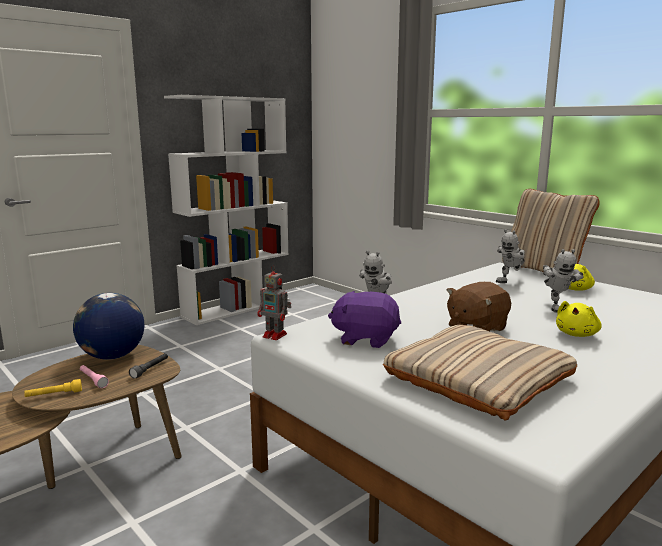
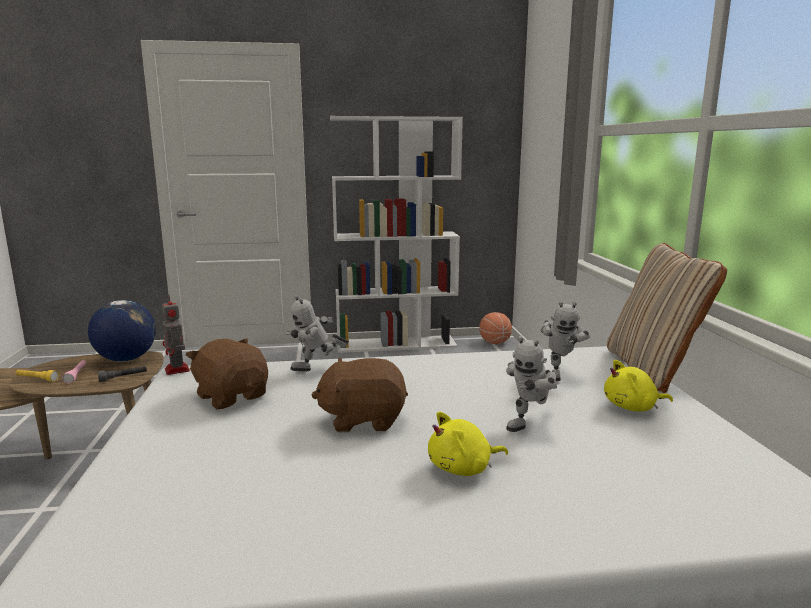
camera: 35 degrees right, 0 degrees up
purple plush toy [328,291,401,348] -> brown plush toy [186,338,268,409]
beige pillow [383,325,577,420] -> none
toy robot [496,229,525,283] -> toy robot turned 75 degrees counterclockwise [541,302,590,381]
none -> basketball [479,312,512,344]

